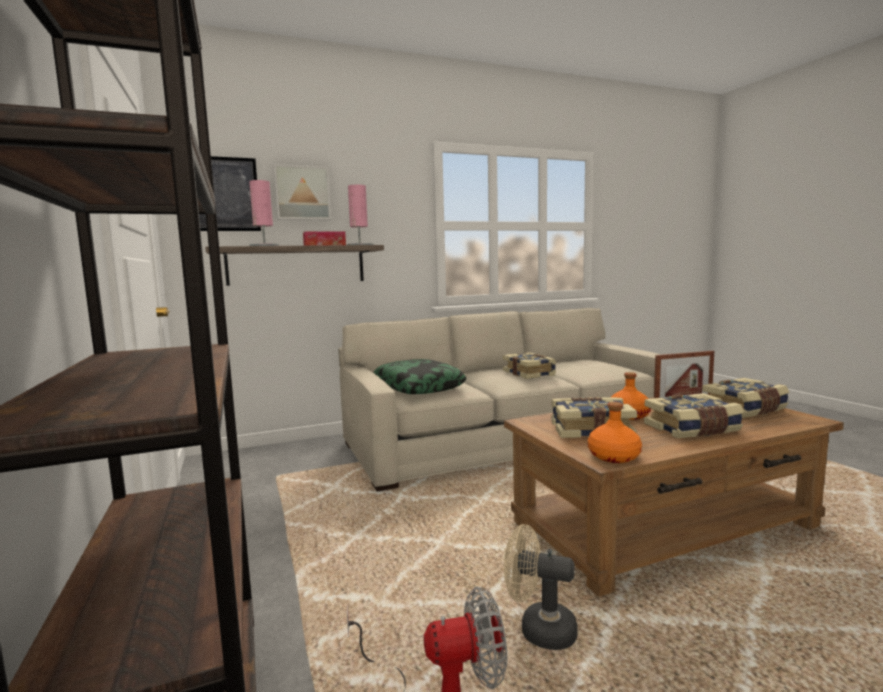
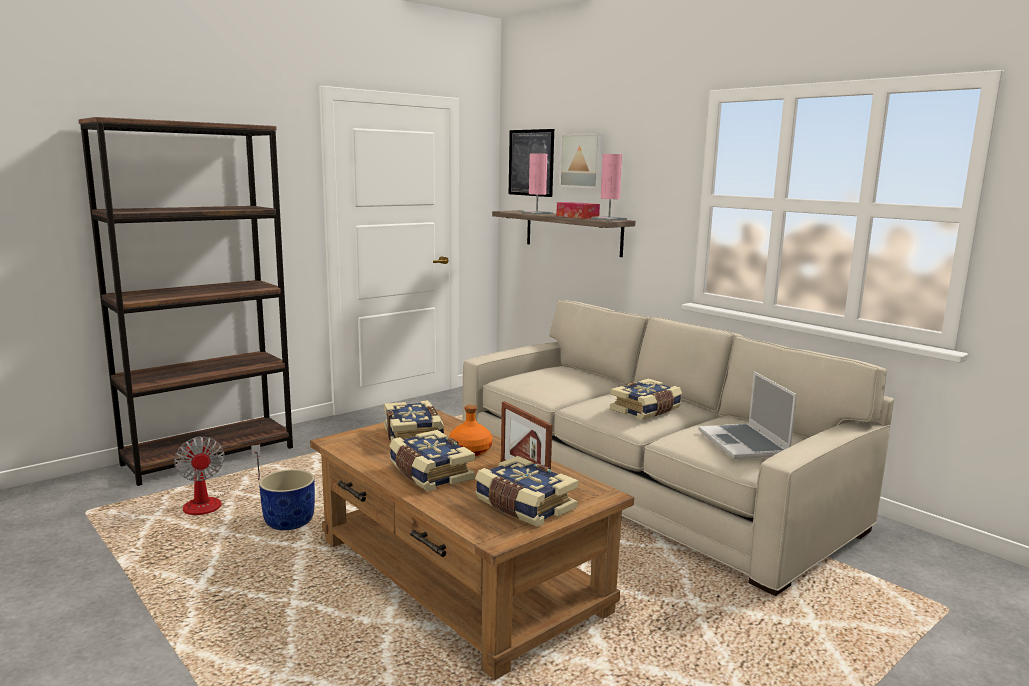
camera: 70 degrees right, 5 degrees up
pillow [374,359,467,394] -> none
beige fan [504,524,578,650] -> blue planter [259,469,315,530]
orange bottle [588,402,642,463] -> none
none -> laptop [699,371,797,459]

